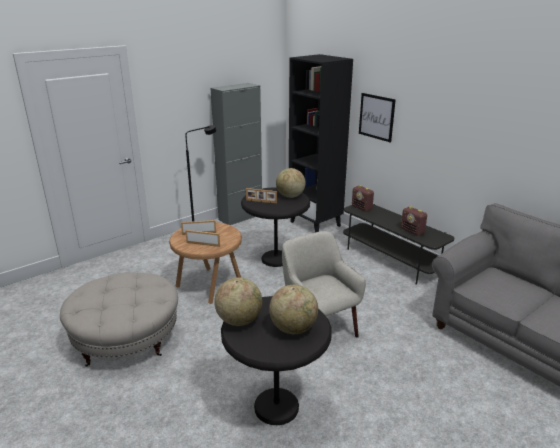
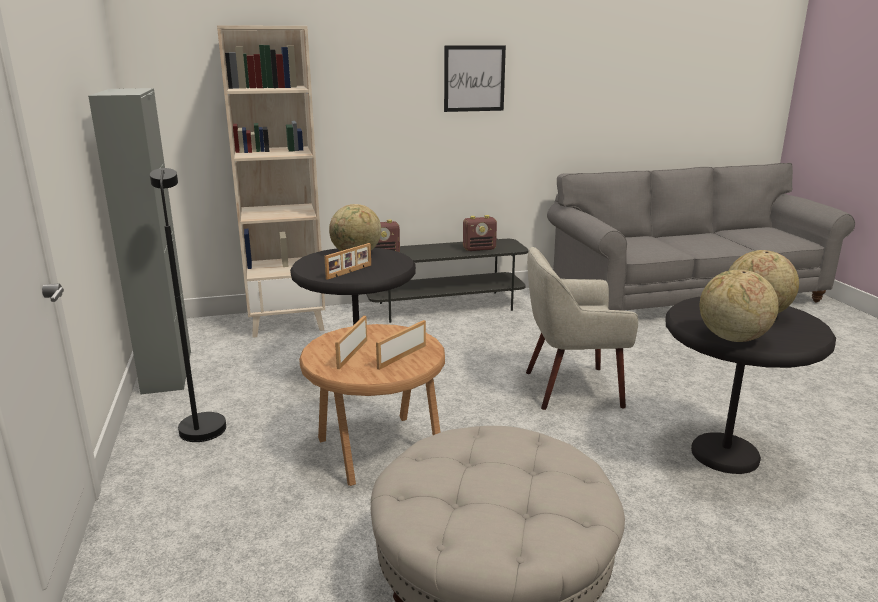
camera: 65 degrees left, 5 degrees down
black bookcase [289,54,353,232] -> beige bookcase [217,25,325,338]
picture [359,93,396,142] -> picture moved to [444,46,506,112]

